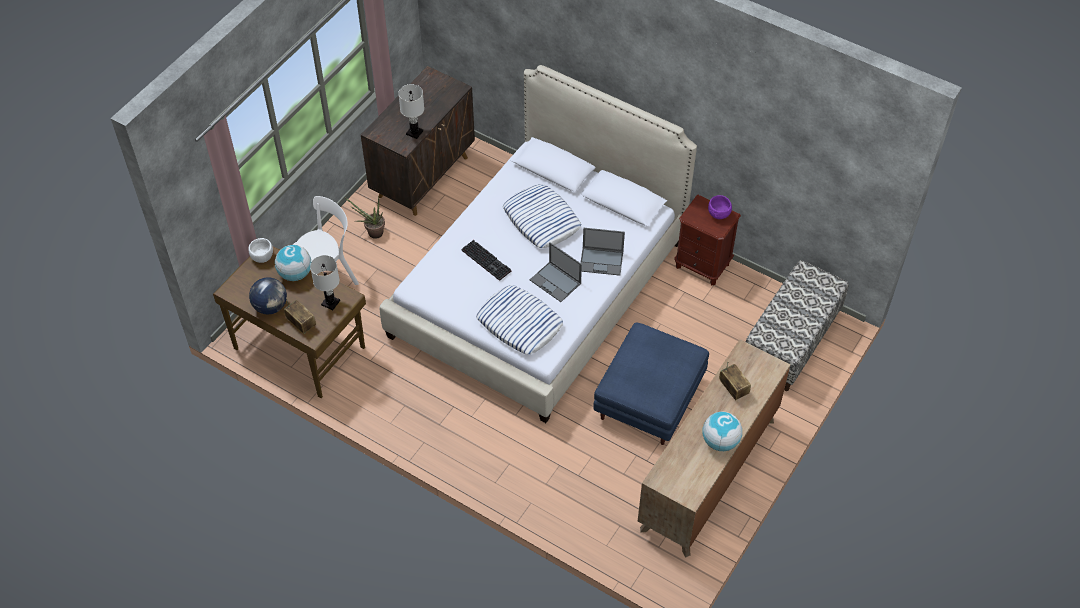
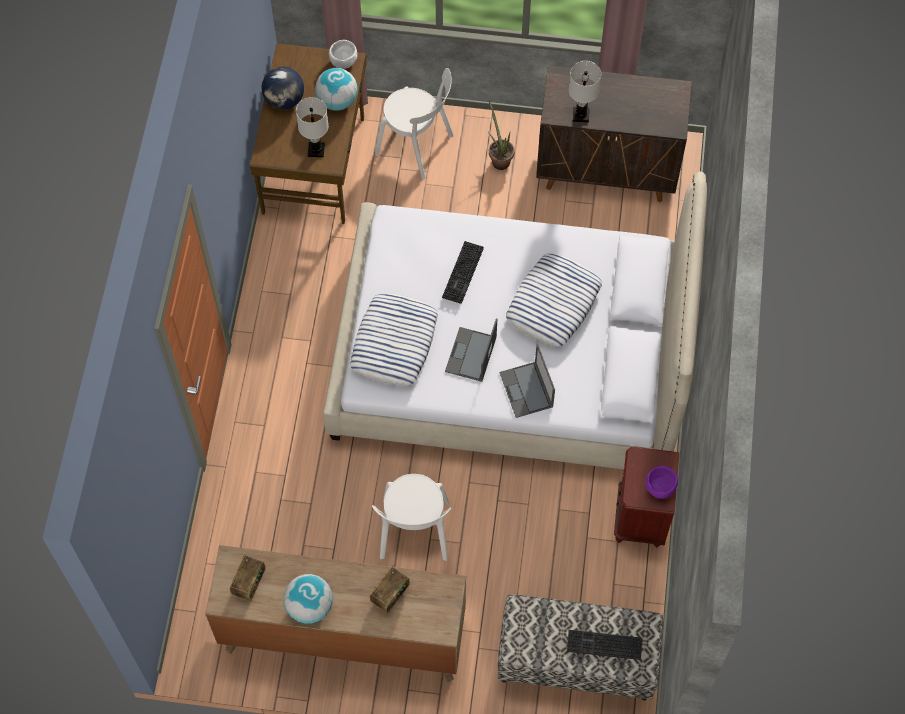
camera: 65 degrees right, 10 degrees up
radio [284,298,316,334] -> radio moved to [230,552,265,601]
blue ottoman [594,323,709,445] -> white chair [372,474,452,561]
none -> keyboard [567,630,642,660]

